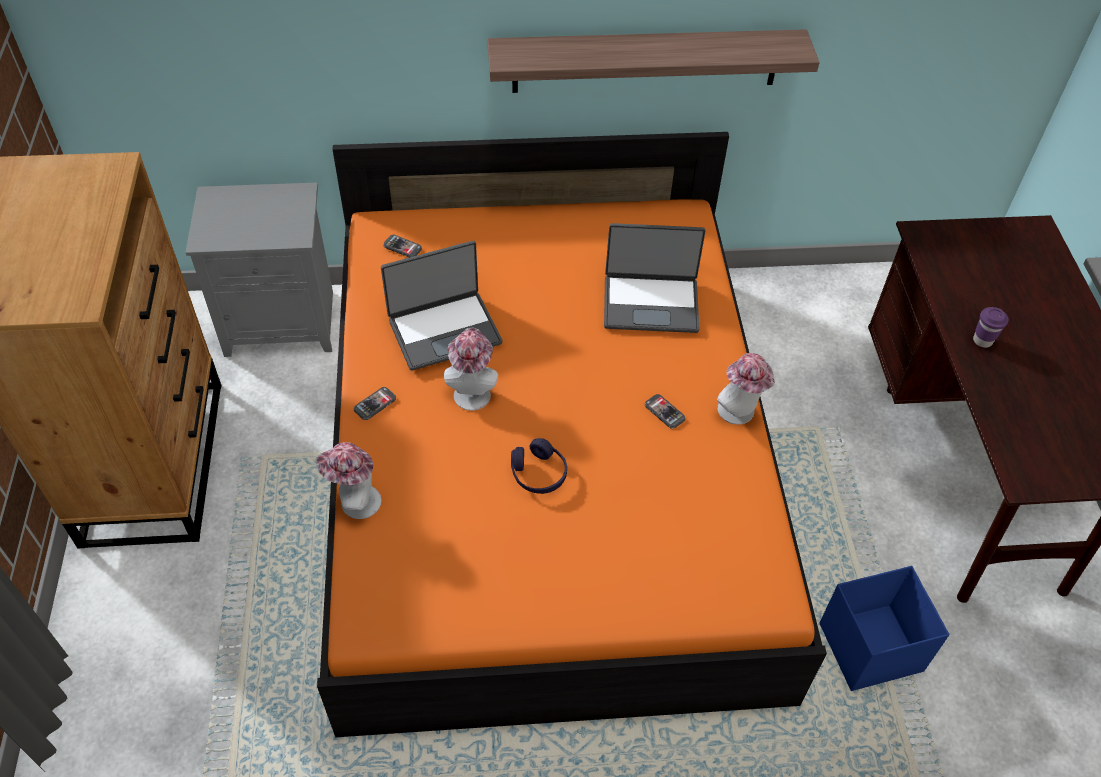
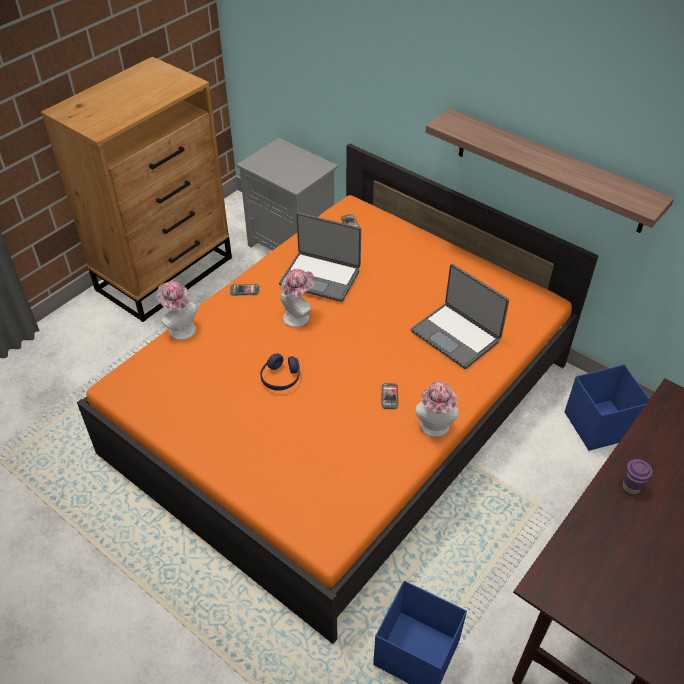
camera: 45 degrees right, 5 degrees down
none -> blue storage box [565,365,650,451]

